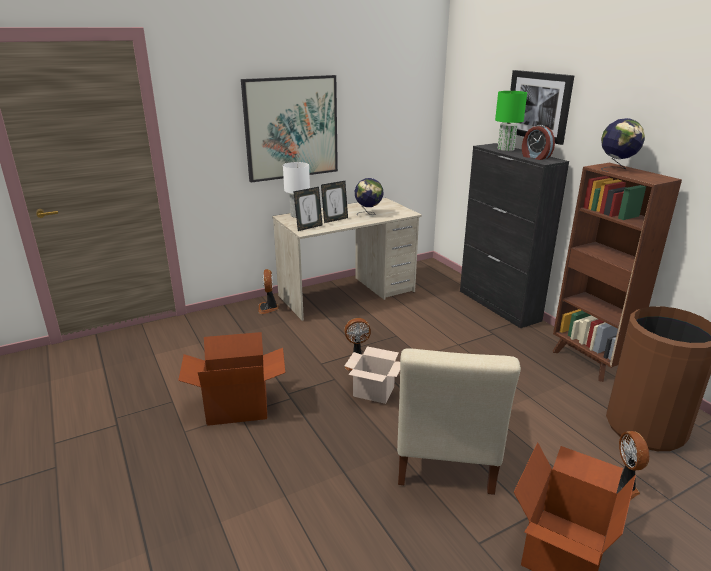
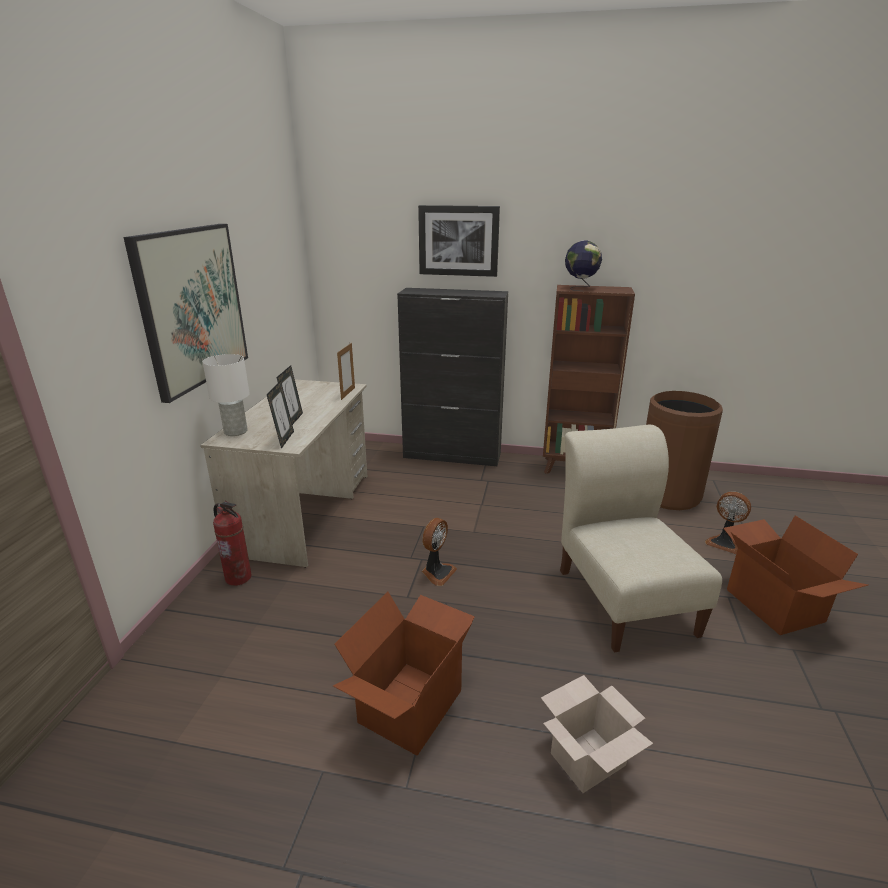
camera: 50 degrees left, 0 degrees up
fan [258,269,279,314] -> fire extinguisher [213,501,252,586]
cardboard box [344,346,400,404] -> cardboard box moved to [541,675,653,793]
globe [355,178,383,215] -> none
beige chair [397,348,521,495] -> beige chair turned 150 degrees counterclockwise [560,425,722,653]
green table lamp [495,91,527,151] -> none
alarm clock [522,125,555,160] -> none
none -> picture frame [337,343,355,400]

